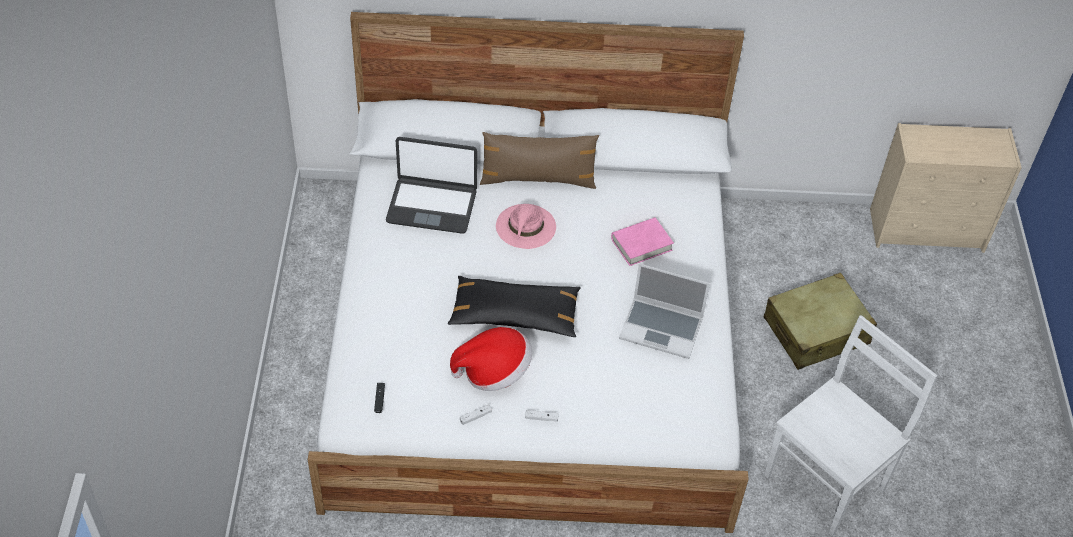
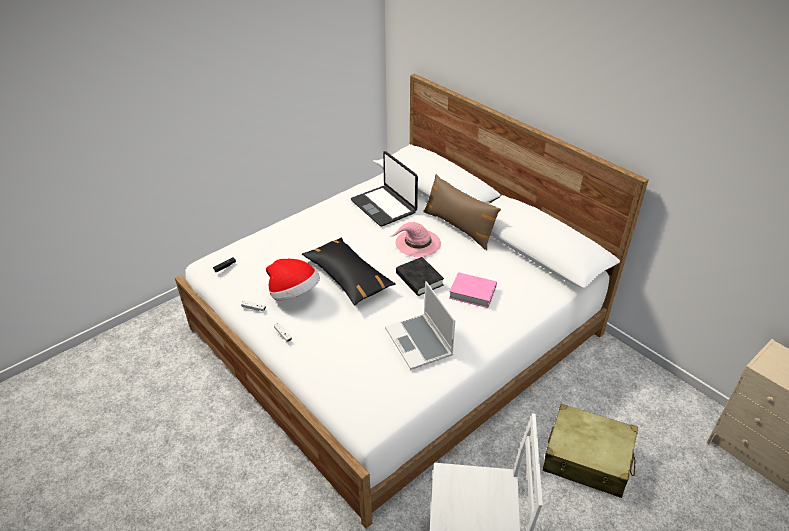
camera: 50 degrees right, 10 degrees down
none -> black book [396,257,444,296]

